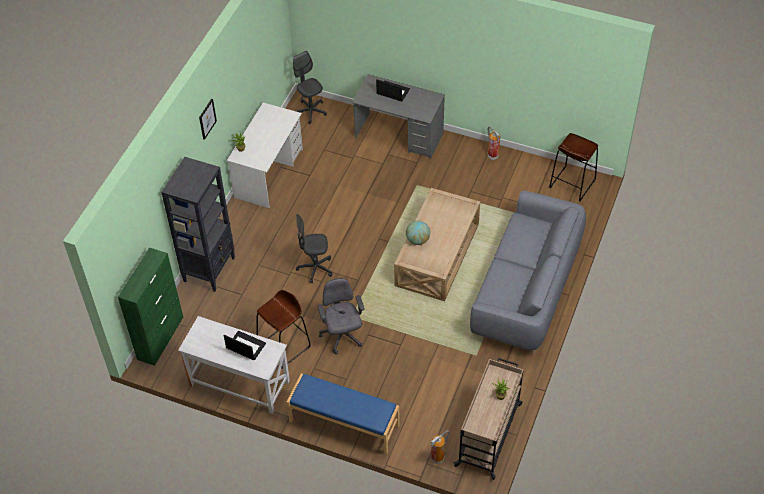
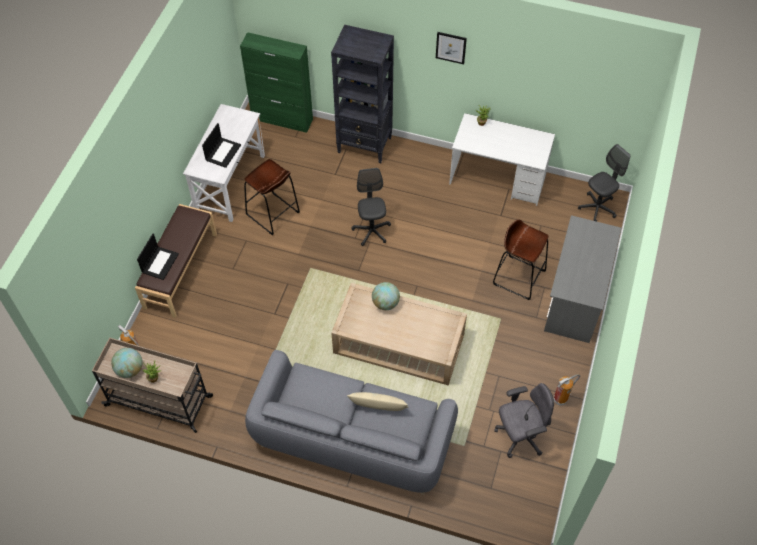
camera: 85 degrees right, 5 degrees up
blue bench [287,373,400,455] -> brown bench [135,204,217,318]
grey office chair [318,278,364,354] -> grey office chair moved to [494,383,554,458]
laptop [376,79,410,101] -> laptop moved to [137,234,179,280]
brown stool [549,133,598,201] -> brown stool moved to [493,219,549,300]
none -> globe [111,348,143,378]
none -> beige pillow [347,392,409,411]

